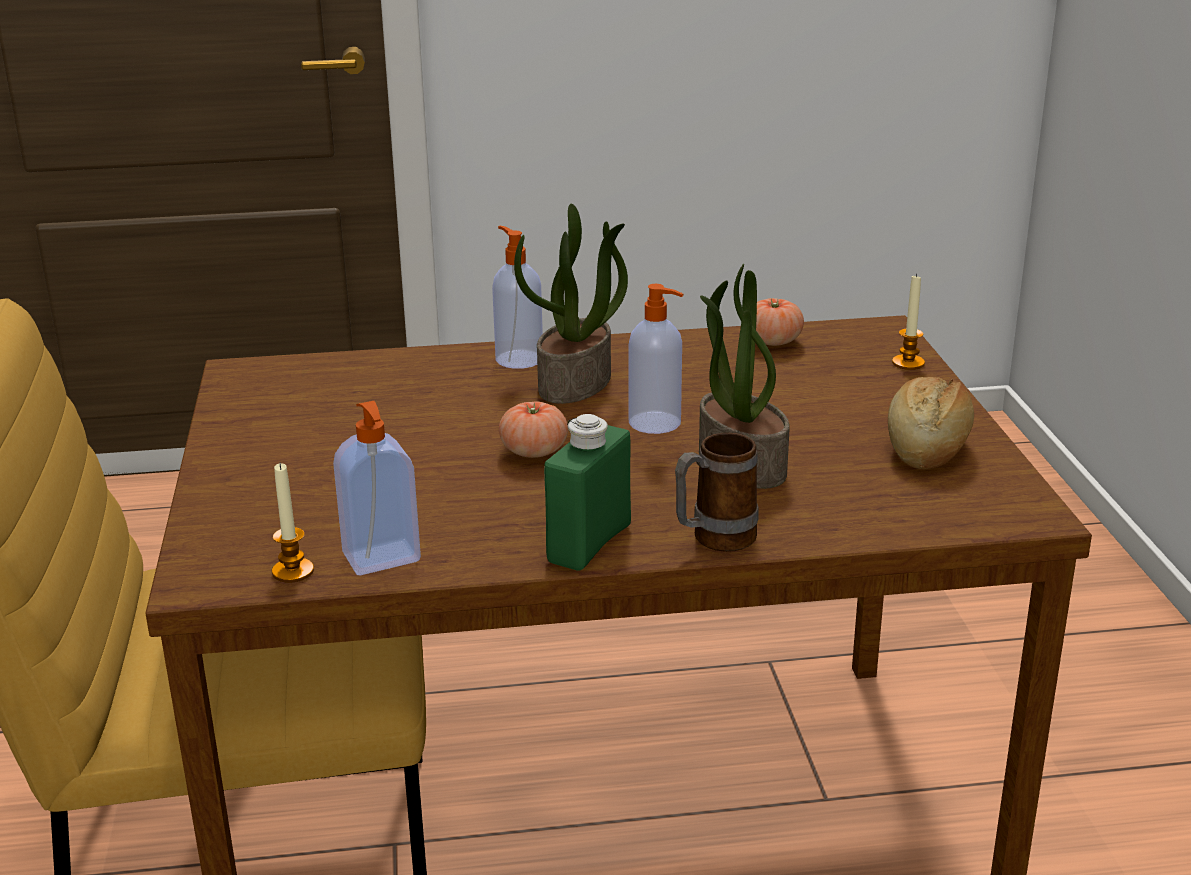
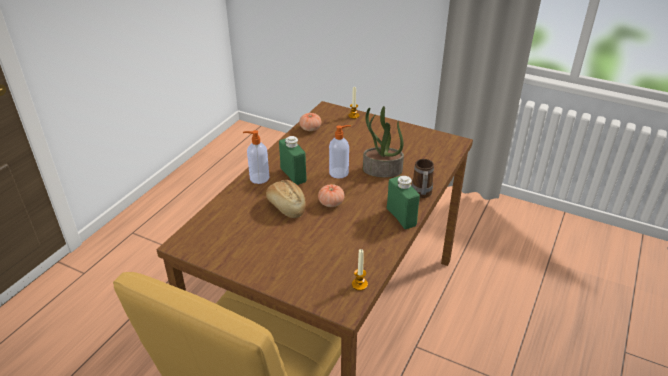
camera: 55 degrees left, 10 degrees up
soap dispenser [333,401,421,575] -> none
potted plant [514,204,628,404] -> green bottle [279,136,307,185]
bread [888,377,974,469] -> bread moved to [266,180,306,218]

